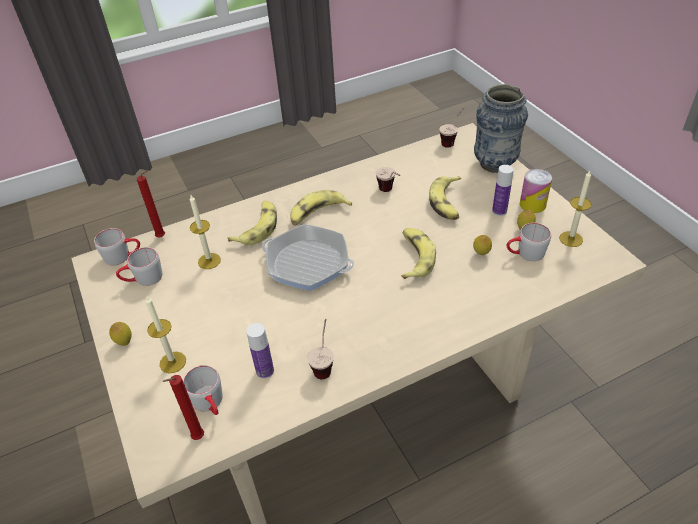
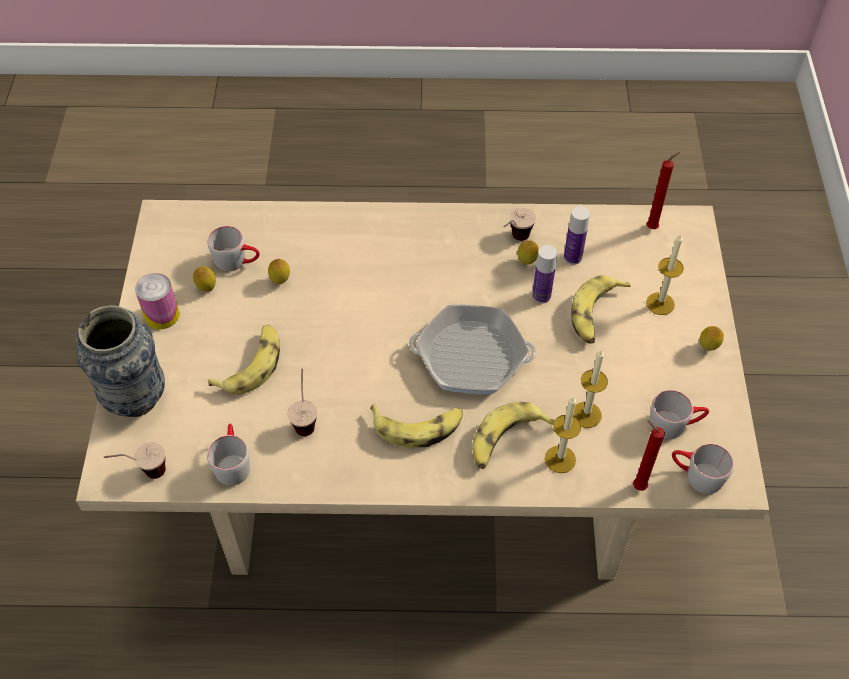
camera: 155 degrees left, 10 degrees up
grey mug [183,365,223,415] -> grey mug moved to [207,424,250,486]
frying pan [262,224,354,291] -> frying pan turned 135 degrees clockwise [409,305,536,394]
banana [401,228,436,279] -> banana moved to [571,275,631,344]
bottle [492,165,514,216] -> bottle moved to [532,245,557,303]
candle [559,171,591,247] -> candle moved to [545,396,581,473]
none -> lemon [517,240,539,265]

